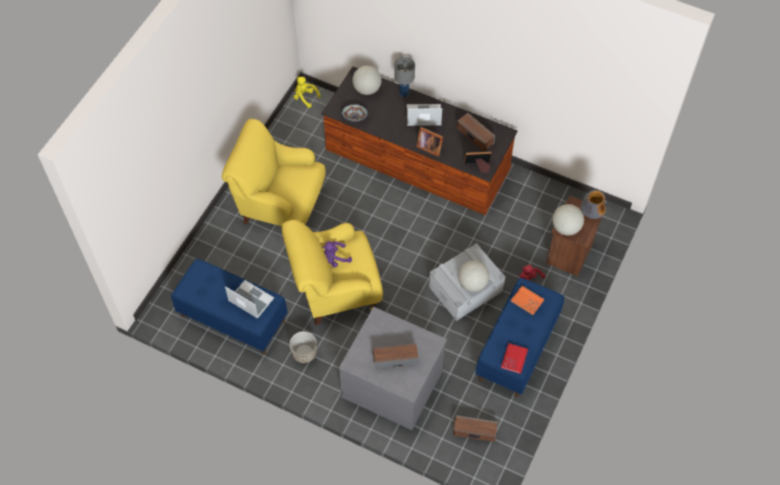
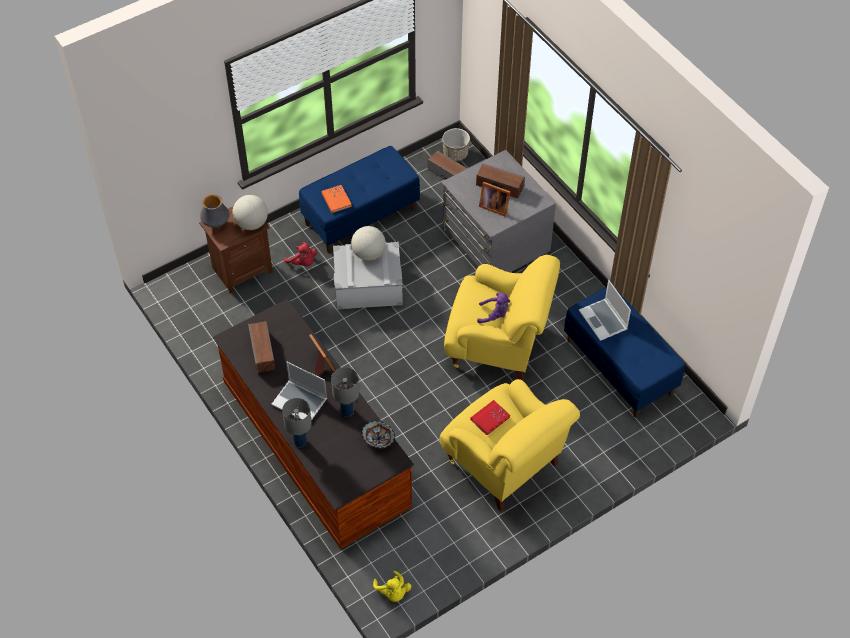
camera: 150 degrees left, 5 degrees down
planter [289,331,317,363] -> planter moved to [442,128,470,161]
globe [352,66,382,95] -> none
picture frame [464,152,492,173] -> picture frame moved to [479,182,511,216]
red book [501,343,528,374] -> red book moved to [470,400,510,435]
none -> grey table lamp [331,367,359,417]

